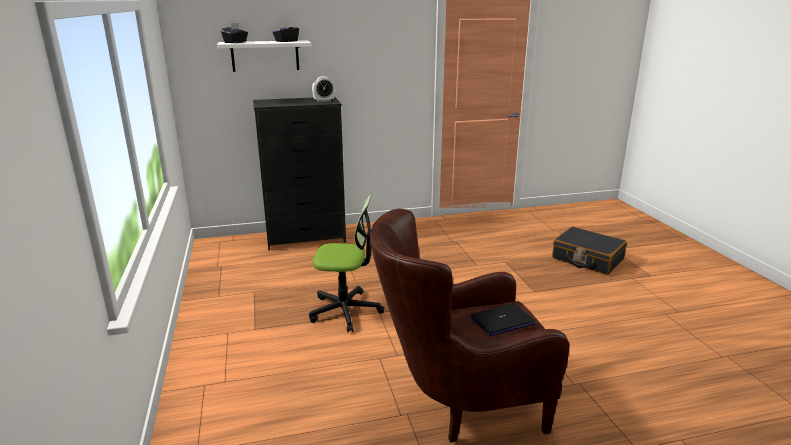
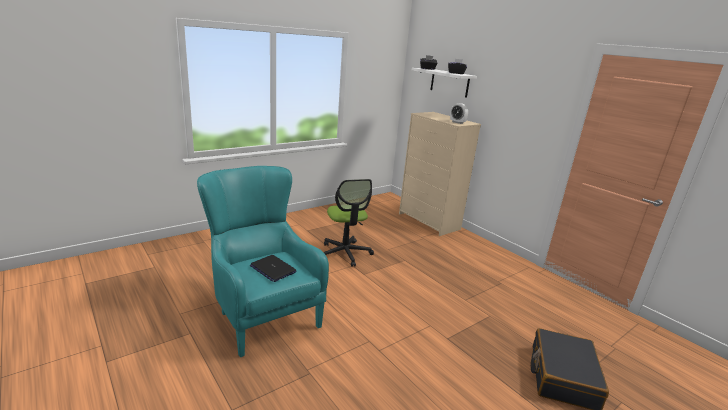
camera: 65 degrees right, 0 degrees up
black dresser [253,97,346,251] -> beige dresser [399,112,481,236]
brown armchair [370,208,569,442] -> turquoise armchair [197,166,329,358]

